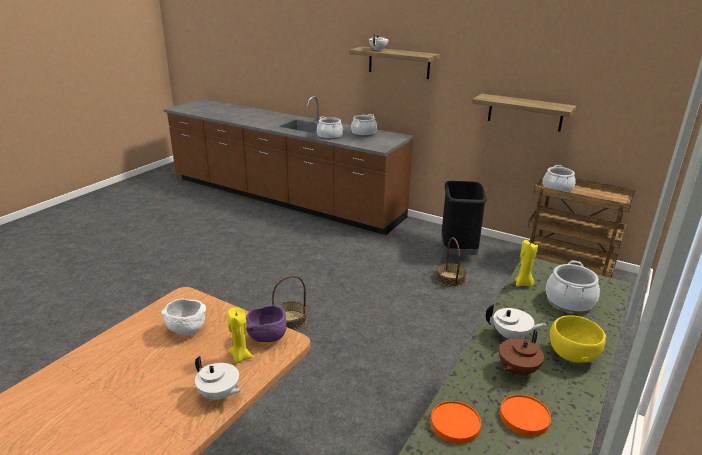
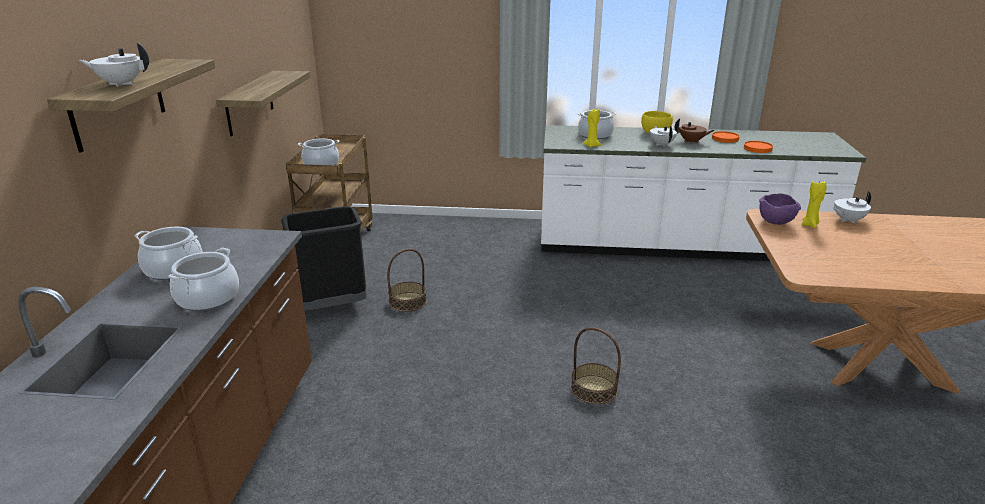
camera: 115 degrees left, 0 degrees up
white bowl [161,299,206,336] -> none
white teapot [195,356,243,401] -> white teapot turned 120 degrees counterclockwise [833,191,871,223]

